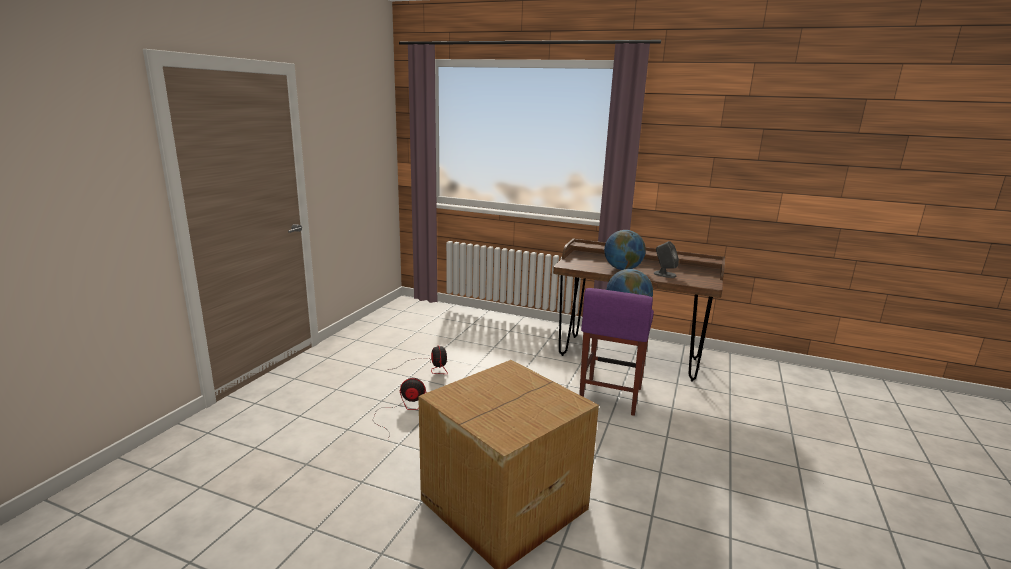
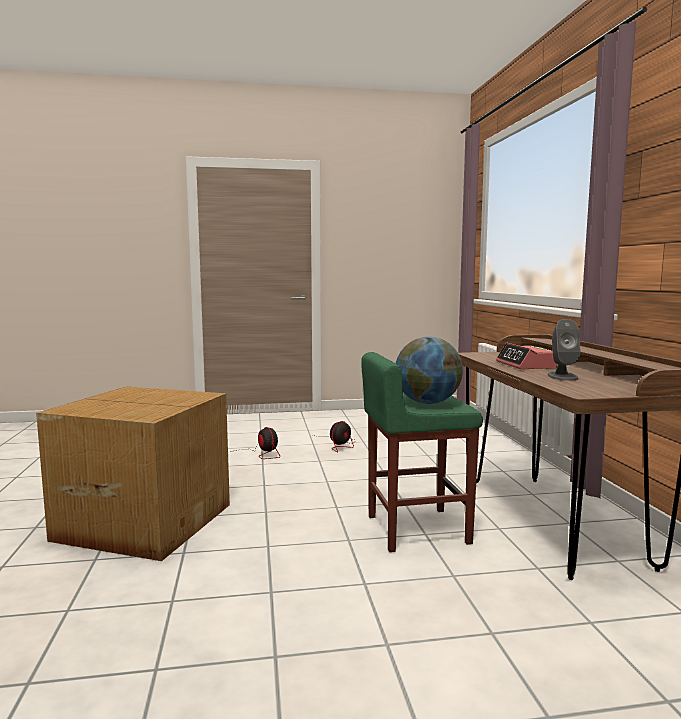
camera: 60 degrees right, 10 degrees down
purple stool [579,288,654,416] -> green stool [361,352,483,552]
globe [604,230,646,270] -> alarm clock [496,343,557,369]

